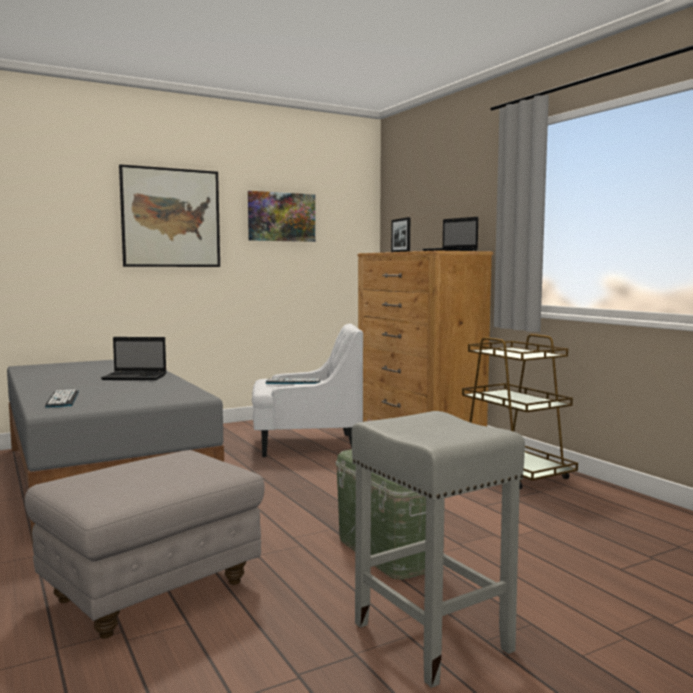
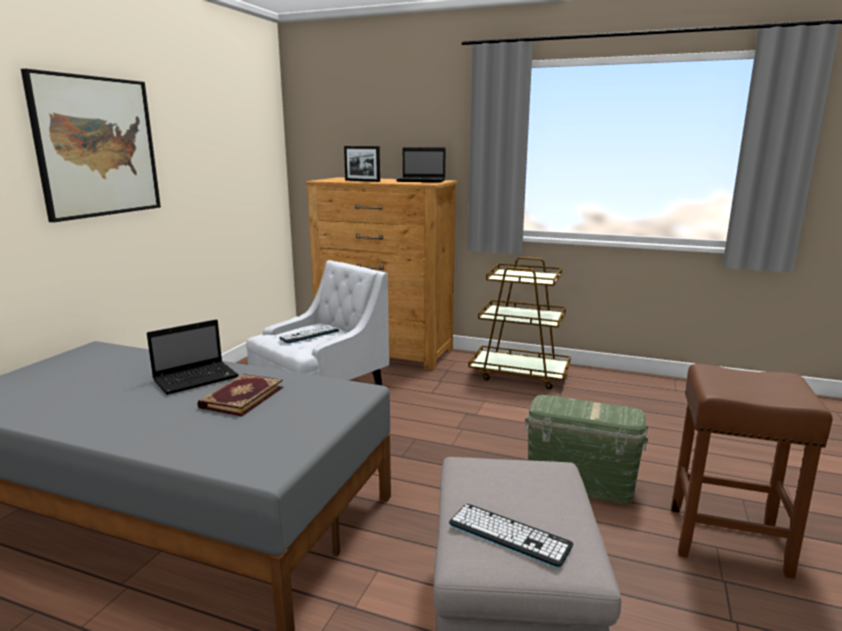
camera: 40 degrees left, 10 degrees up
keyboard [45,389,79,408] -> keyboard moved to [449,504,574,567]
picture [248,191,315,242] -> none
grey stool [351,411,525,688] -> brown stool [671,364,833,579]
none -> book [197,374,283,416]

